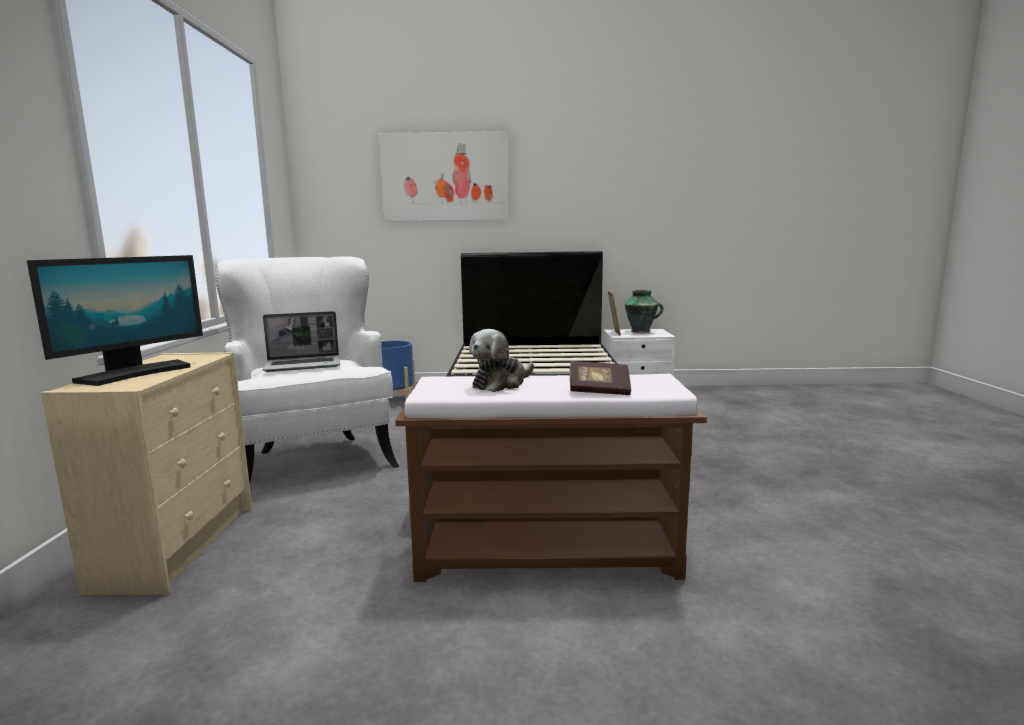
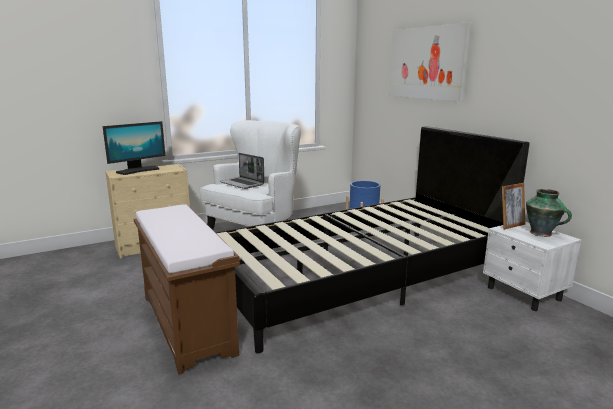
camera: 60 degrees right, 5 degrees up
monitor [27,255,203,386] -> monitor turned 45 degrees counterclockwise [103,121,165,175]
plush toy [469,329,534,392] -> none
book [570,362,631,395] -> none

